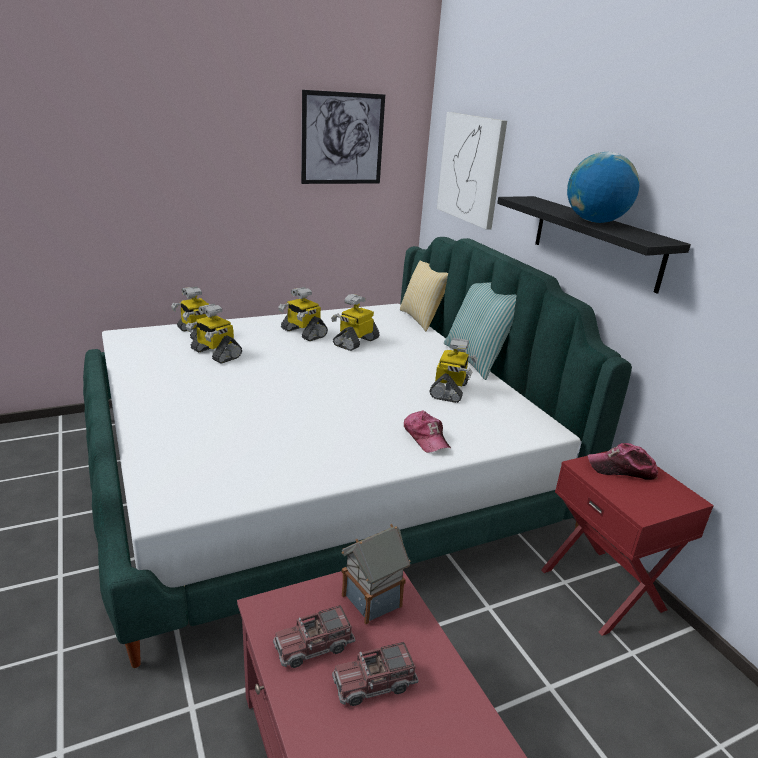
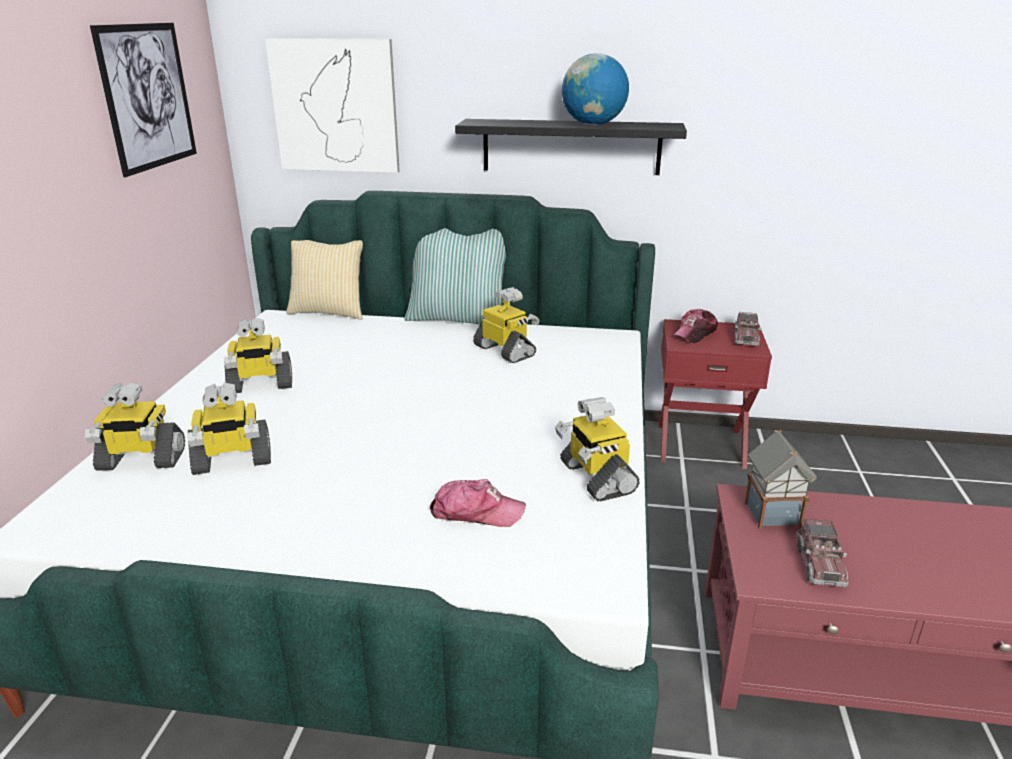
camera: 55 degrees left, 0 degrees up
toy robot [331,294,380,351] -> toy robot moved to [555,397,639,502]
toy truck [332,642,419,706] -> toy truck moved to [734,312,761,346]
cap [404,410,451,453] -> cap moved to [430,479,526,527]

